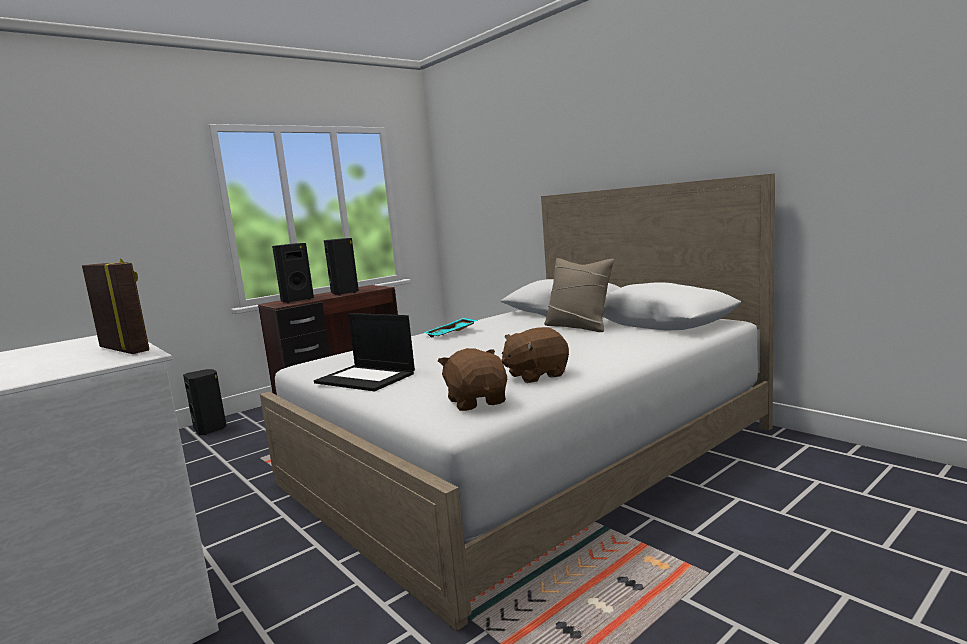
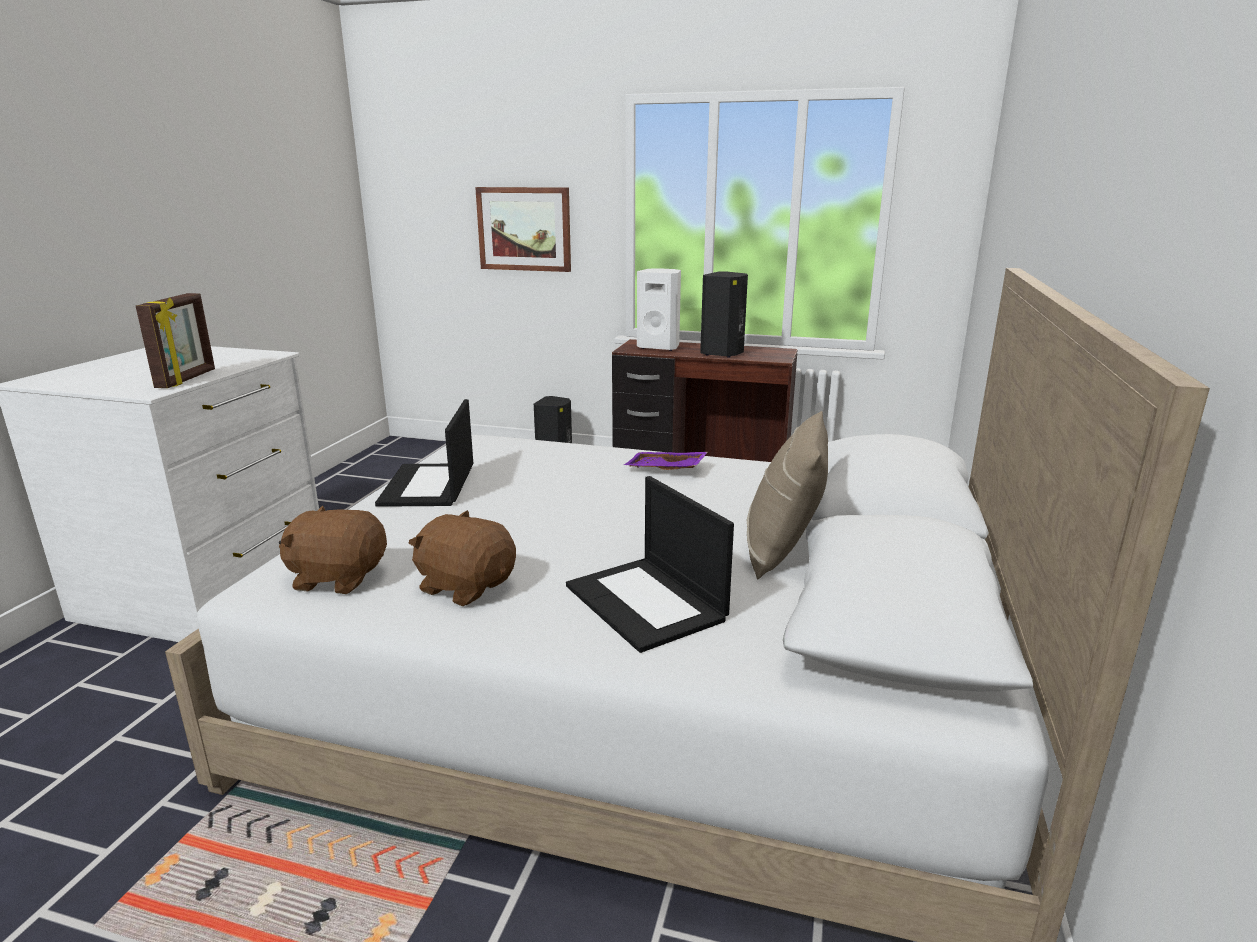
camera: 55 degrees right, 10 degrees up
black speaker [272,243,314,303] -> white speaker [637,268,681,351]
turquoise tray [424,318,478,337] -> purple tray [624,452,708,470]
brown plush toy [438,348,507,411] -> brown plush toy turned 120 degrees counterclockwise [279,506,387,594]
none -> picture [475,187,571,272]
none -> laptop [566,476,734,653]

